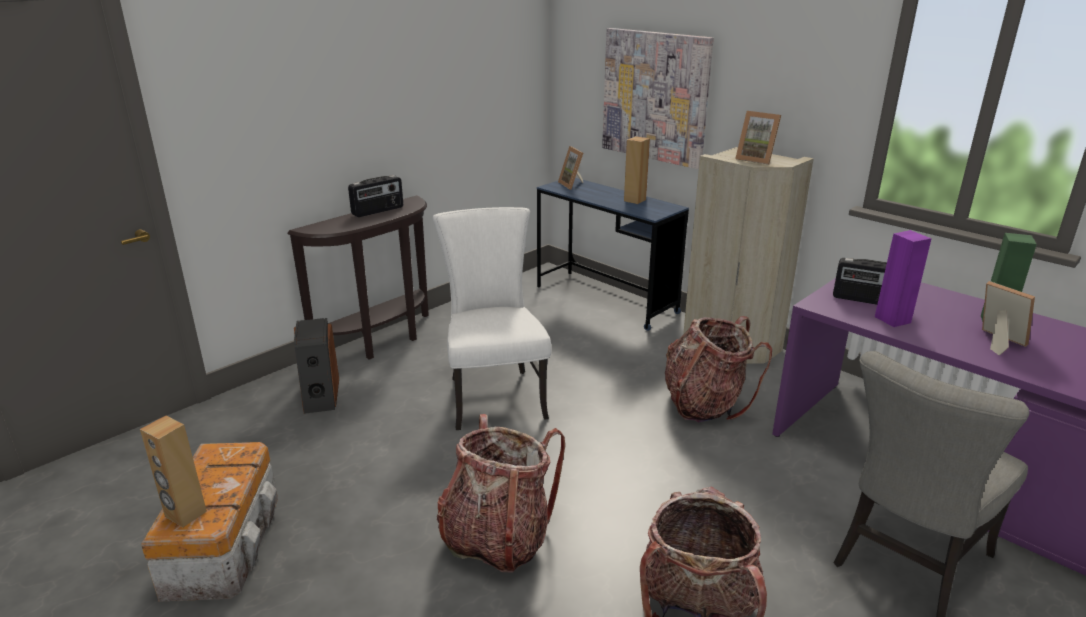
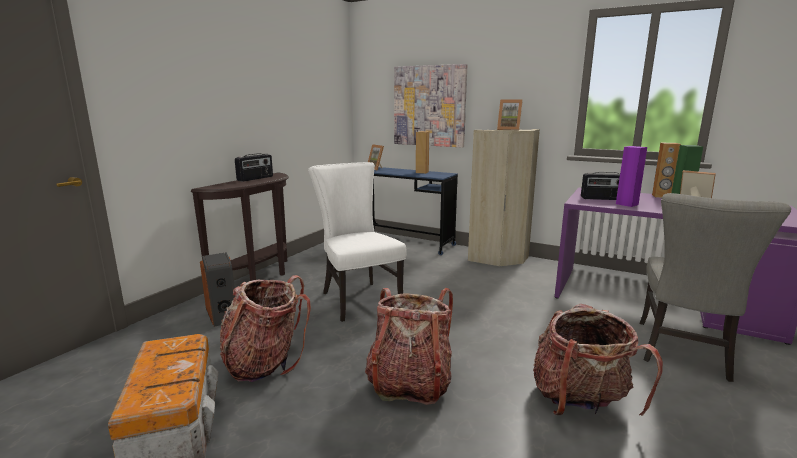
camera: 15 degrees left, 10 degrees down
brown speaker [140,416,207,527] -> brown speaker moved to [652,143,681,198]
backpack [665,316,772,422] -> backpack moved to [220,275,311,382]

